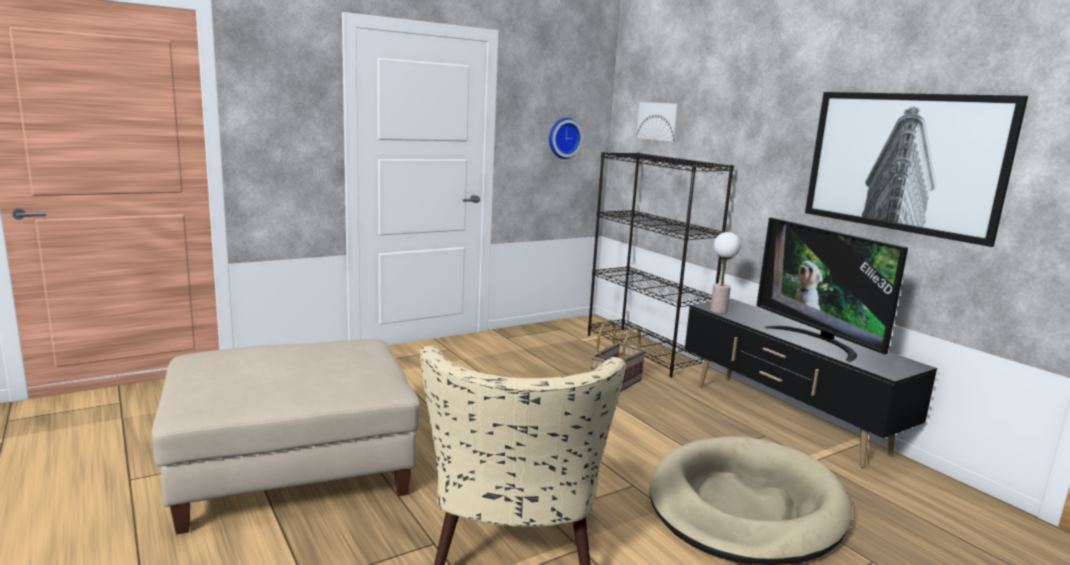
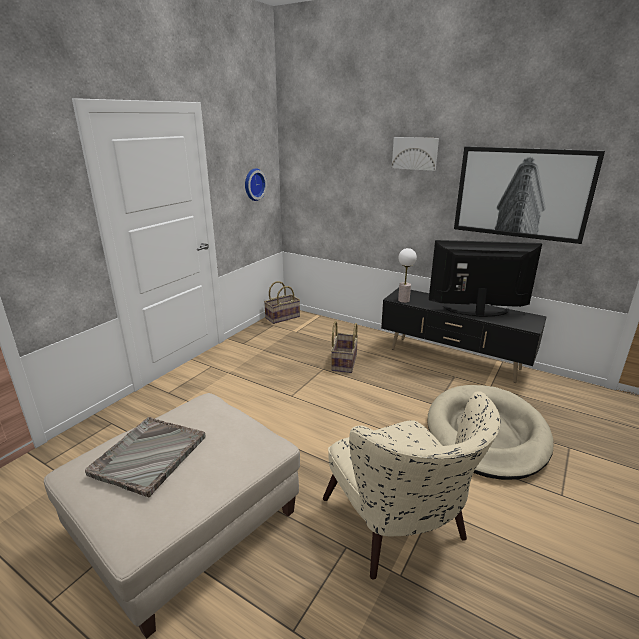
camera: 25 degrees left, 10 degrees up
black bookcase [588,152,734,377] -> none
picture [636,102,681,142] -> picture moved to [392,137,439,171]
television [757,218,908,362] -> television turned 150 degrees clockwise [429,240,542,316]
none -> grey tray [85,417,205,498]
none -> basket [264,281,300,324]

